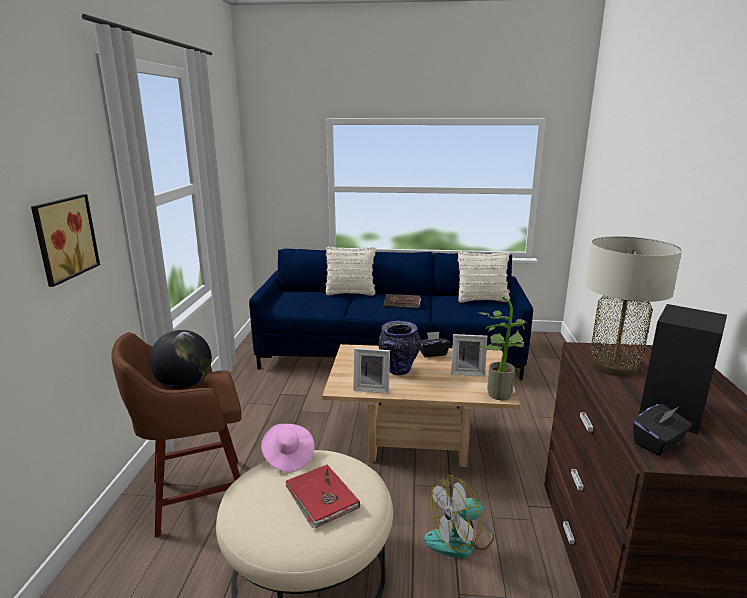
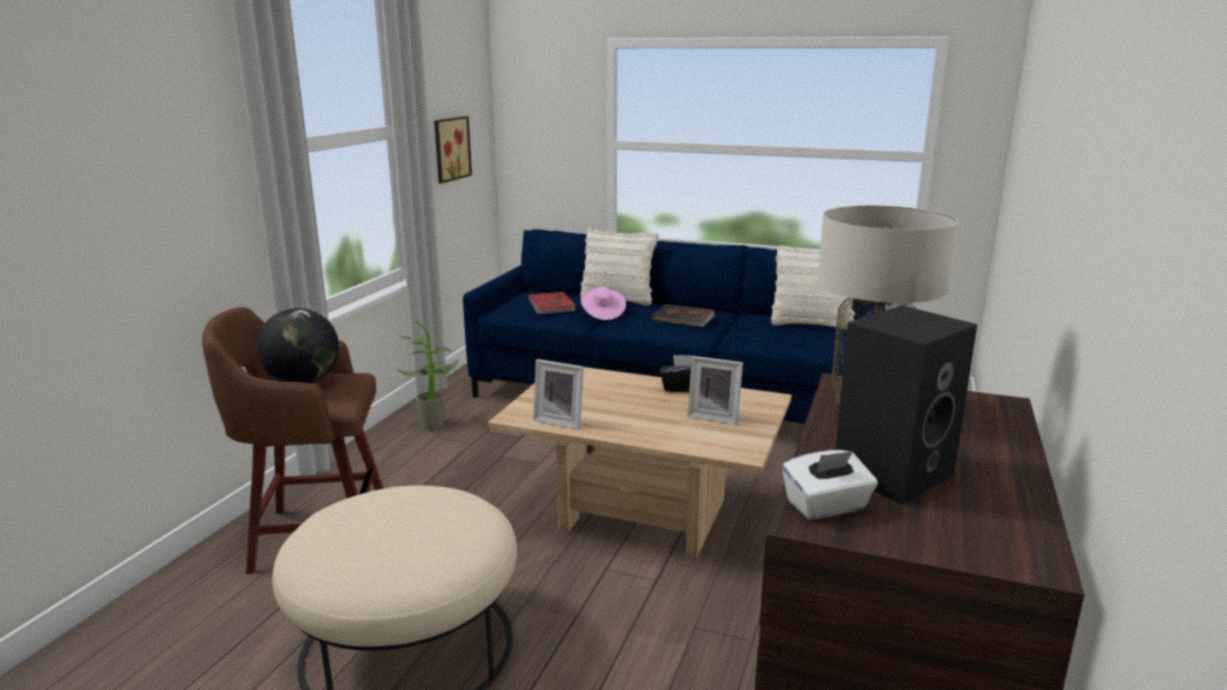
camera: 15 degrees right, 0 degrees up
picture [31,194,100,287] -> picture moved to [434,116,472,183]
pink hat [261,424,314,472] -> pink hat moved to [581,287,626,320]
red book [285,465,360,528] -> red book moved to [528,292,576,315]
vase [378,321,421,376] -> none
fan [424,475,494,558] -> none
potted plant [477,296,526,400] -> potted plant moved to [397,320,459,431]
black tissue box [633,404,692,456] -> white tissue box [782,450,878,520]

